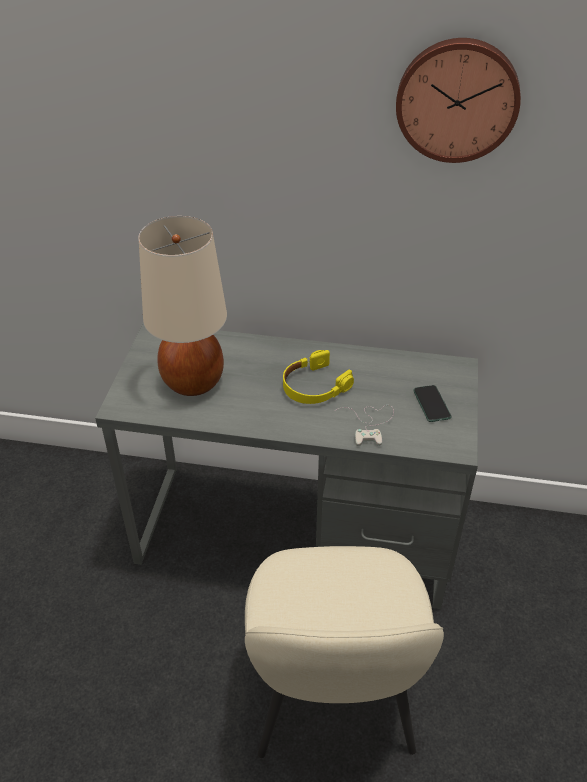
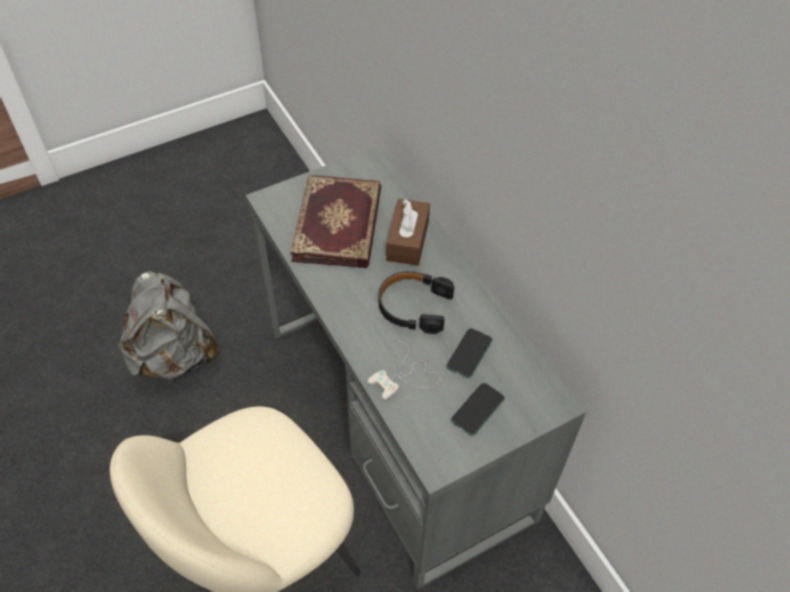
camera: 50 degrees right, 10 degrees up
beige table lamp [138,216,227,396] -> book [290,175,381,268]
yellow headphones [283,350,354,404] -> black headphones [379,271,454,334]
wall clock [396,38,521,163] -> none
none -> grey backpack [119,271,218,381]
none -> brown tissue box [386,199,430,266]
none -> phone [446,328,493,378]

